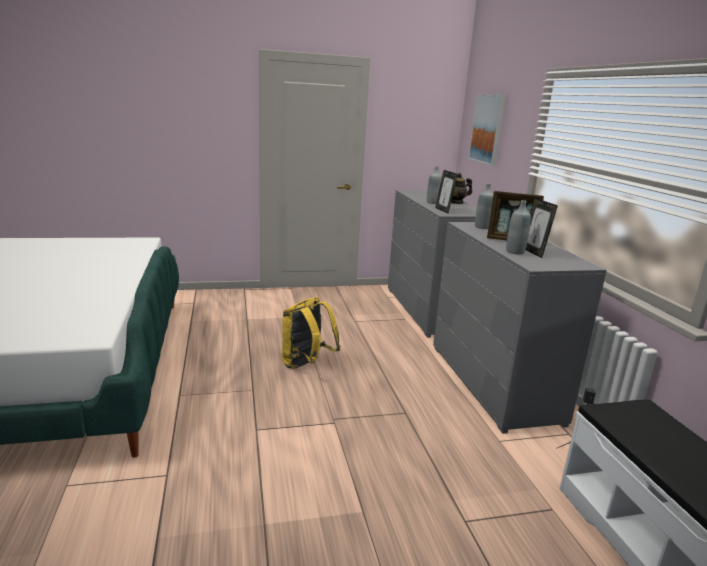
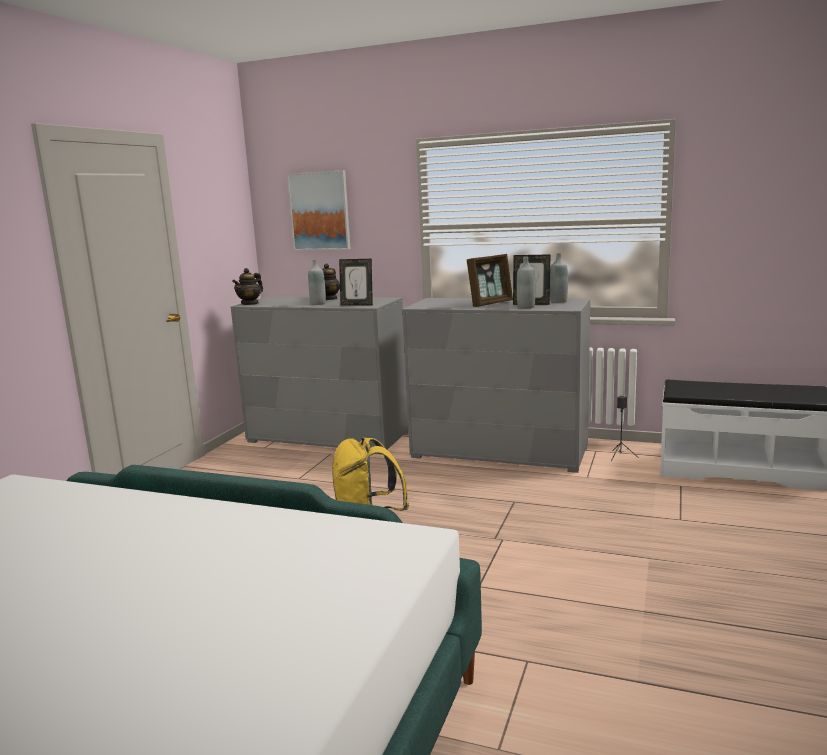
camera: 55 degrees left, 5 degrees down
grey bottle [475,183,493,229] -> grey bottle moved to [550,253,568,303]
none -> teapot [232,268,263,305]

